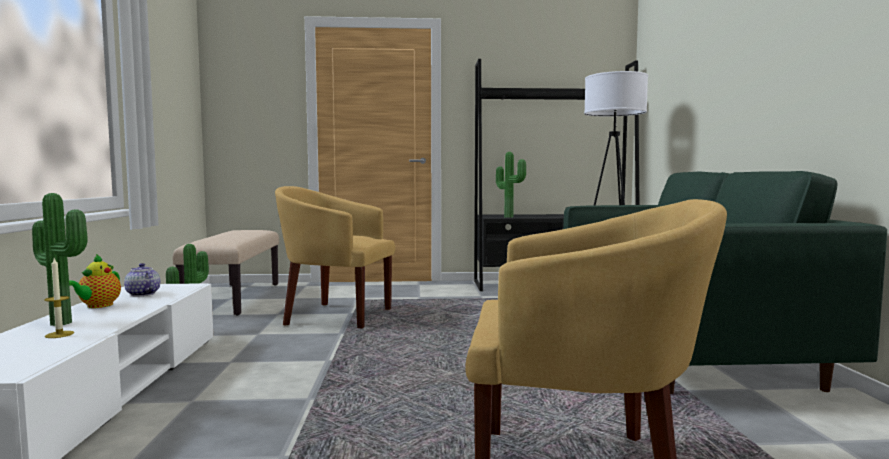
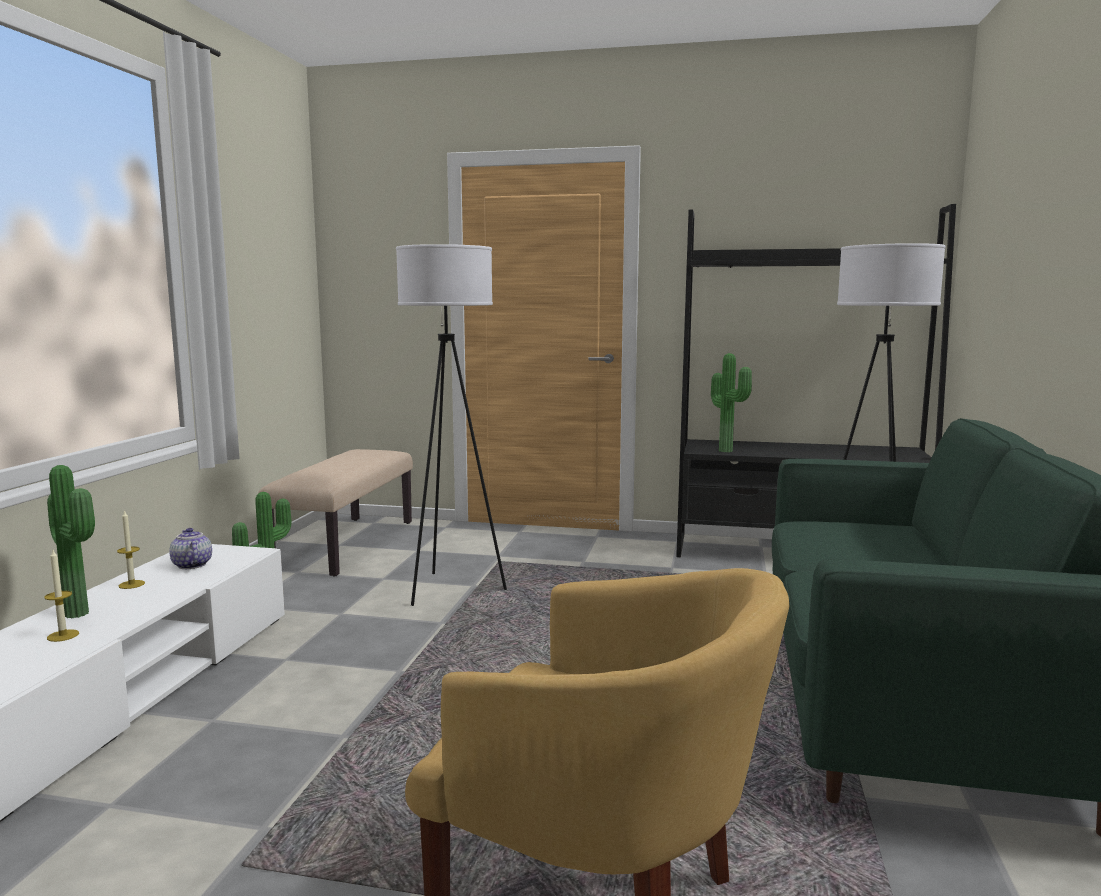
camera: 15 degrees right, 5 degrees up
teapot [69,254,121,308] -> candle [117,510,145,589]
yellow armchair [275,186,396,328] -> white floor lamp [396,244,507,606]

